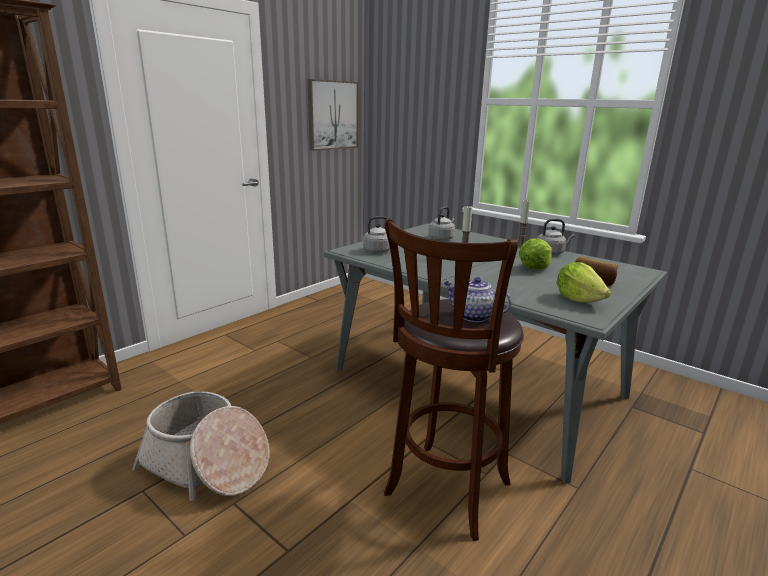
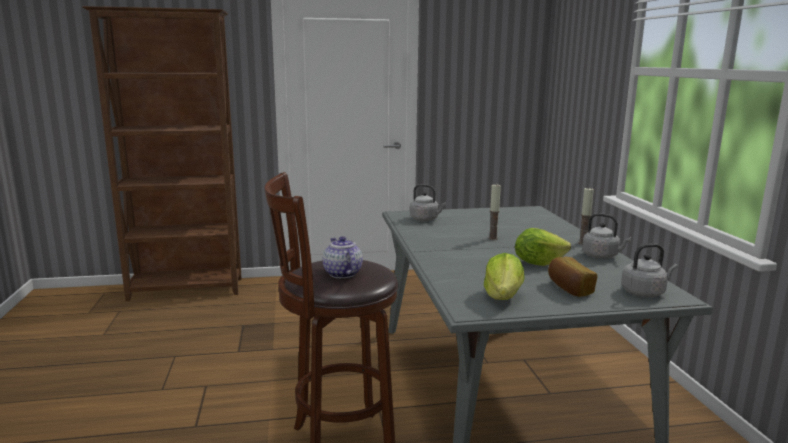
camera: 40 degrees right, 5 degrees down
basket [132,391,270,501] -> none
picture [308,79,359,151] -> none
grey kettle [428,207,455,241] -> grey kettle moved to [621,244,678,297]

